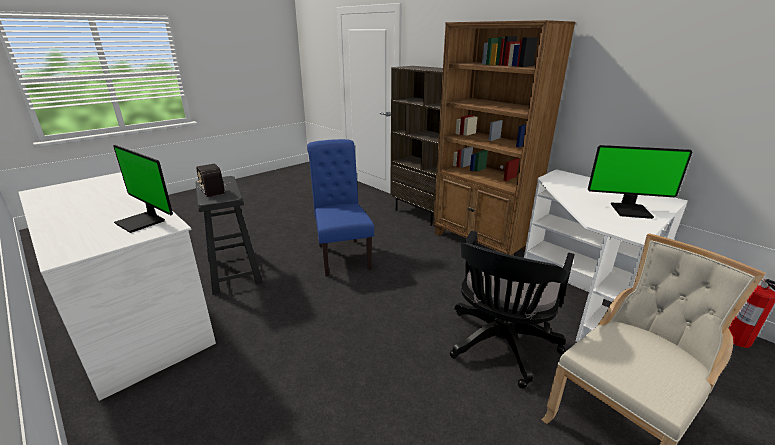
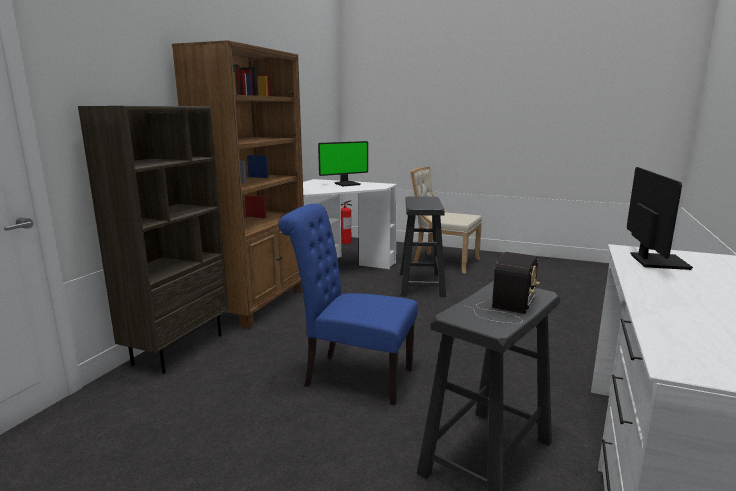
camera: 115 degrees left, 10 degrees down
blue chair [307,139,374,277] -> blue chair turned 60 degrees clockwise [278,204,418,405]
black office chair [450,231,575,389] -> black stool [400,196,446,297]
monitor [588,145,692,219] -> monitor turned 75 degrees clockwise [318,141,368,186]

